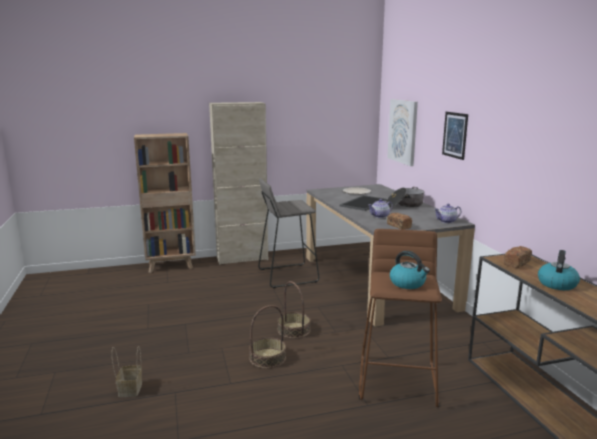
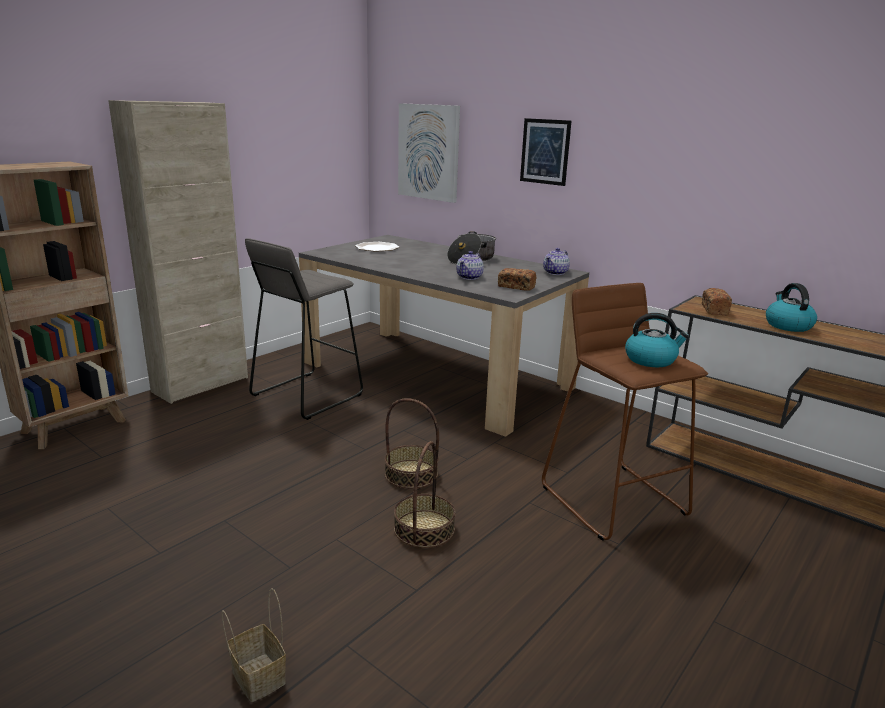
camera: 35 degrees left, 5 degrees up
tray [339,195,387,211] -> none

